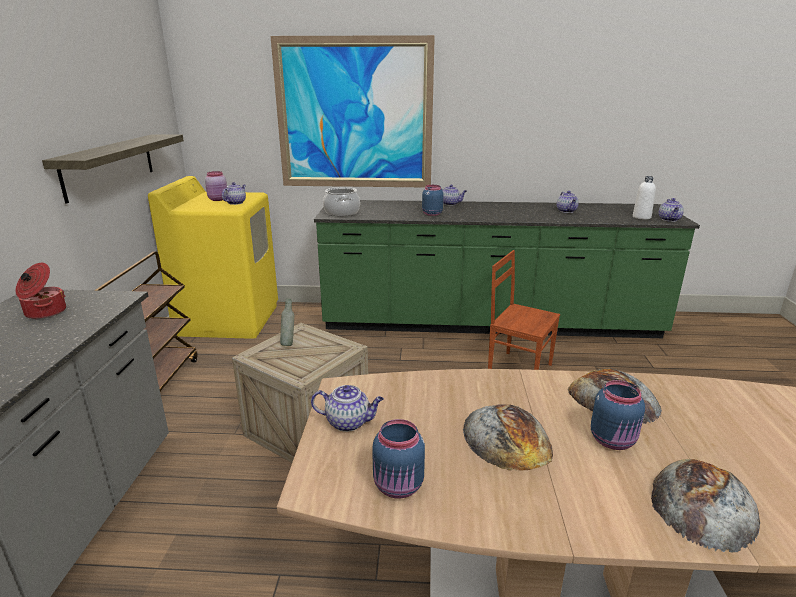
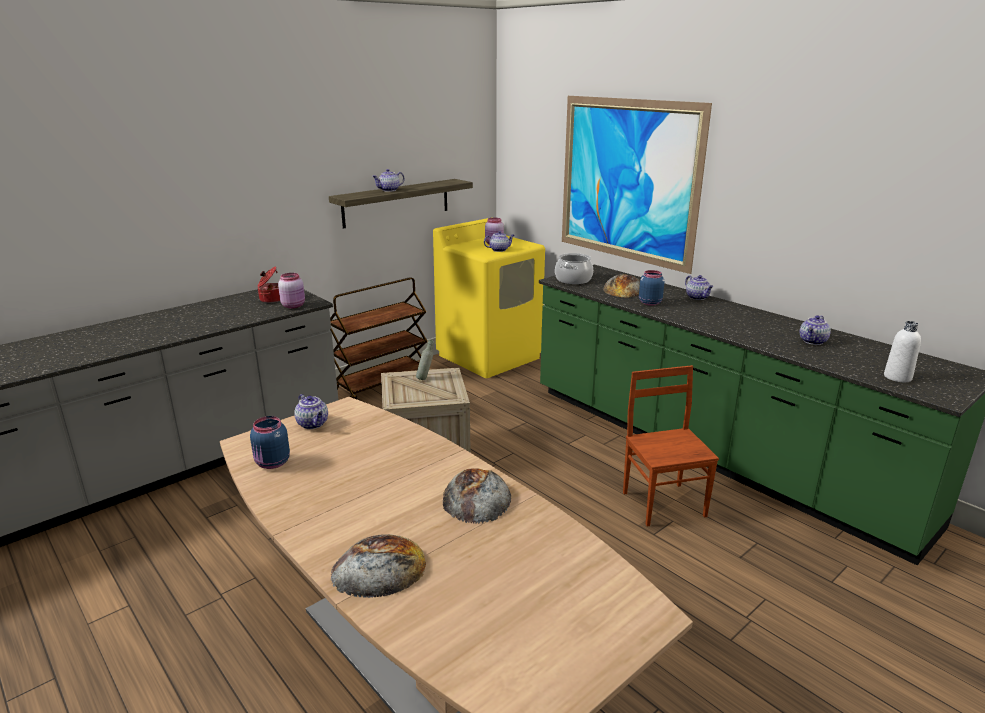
camera: 45 degrees right, 0 degrees up
bread [463,404,553,471] -> bread moved to [603,274,640,298]
blue jar [591,380,645,450] -> none
teapot [659,198,684,222] -> teapot moved to [372,169,405,192]
none -> pink jar [278,273,305,309]

